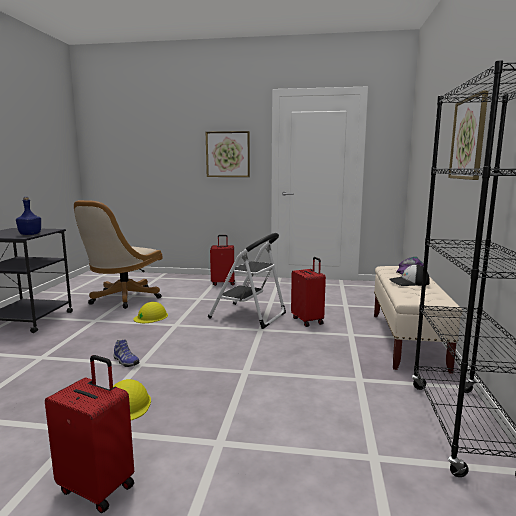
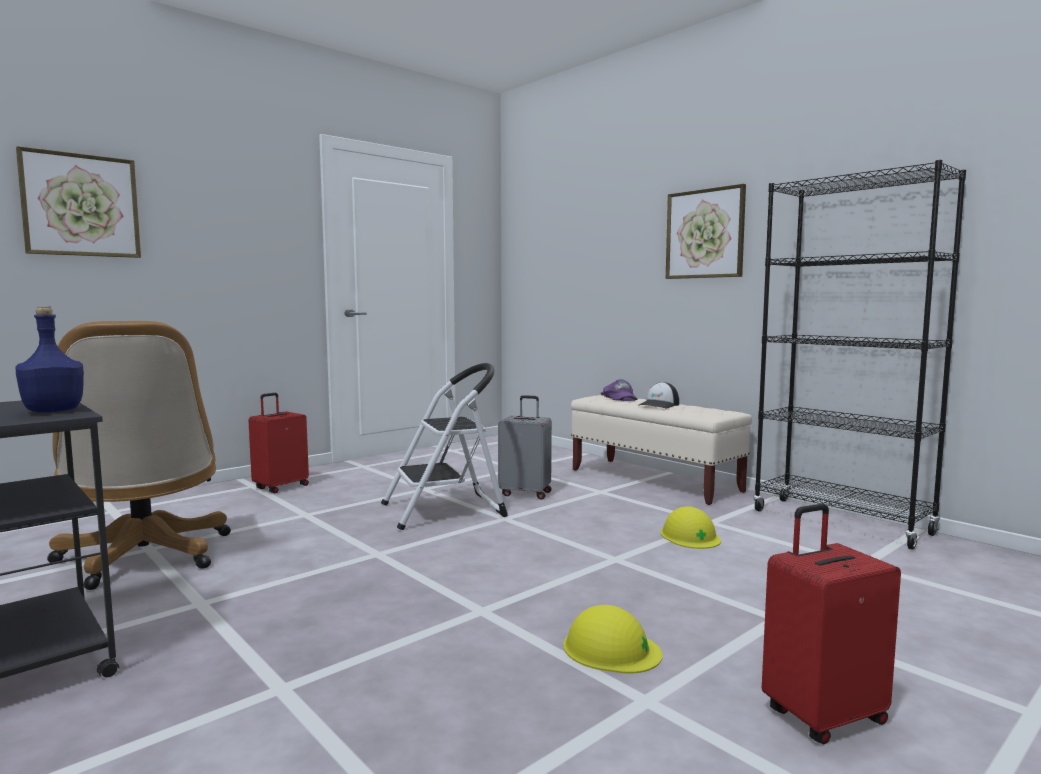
camera: 50 degrees left, 5 degrees down
shoe [114,339,139,367] -> none
yellow hard hat [133,302,168,323] -> yellow hard hat moved to [661,506,721,549]
picture [206,131,250,177] -> picture moved to [16,146,141,258]
red suitcase [291,257,326,327] -> grey suitcase [498,395,552,499]

